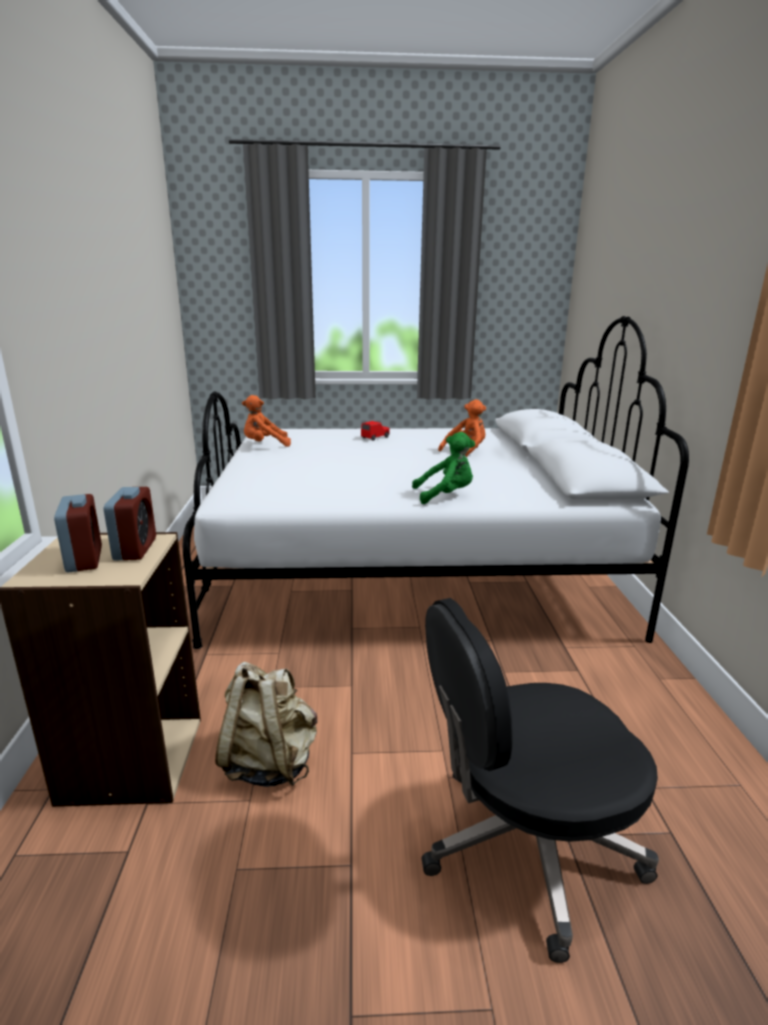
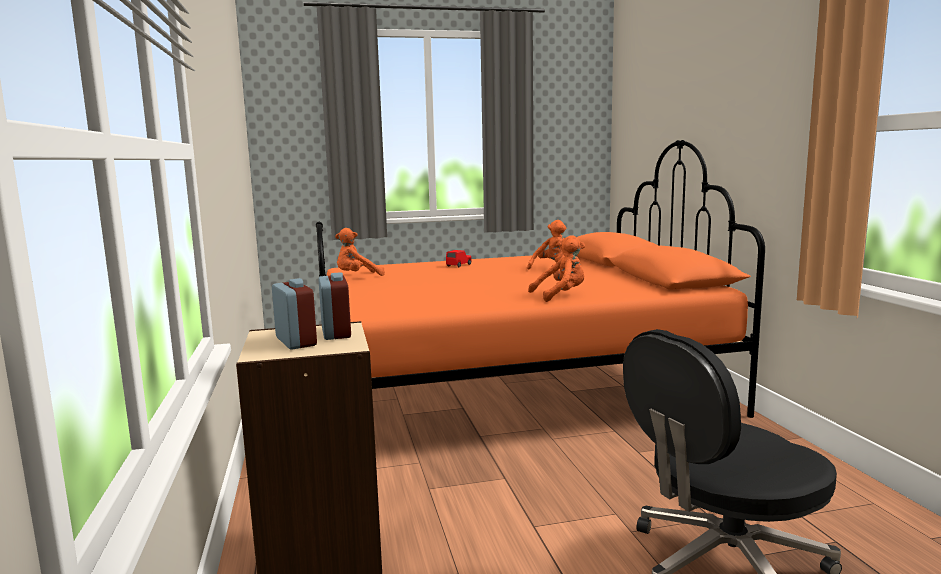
camera: 10 degrees left, 10 degrees down
white bed [183,316,689,649] -> orange bed [316,140,765,418]
beige backpack [215,662,317,787] -> none
green plush toy [412,432,475,504] -> orange plush toy [528,235,585,302]

